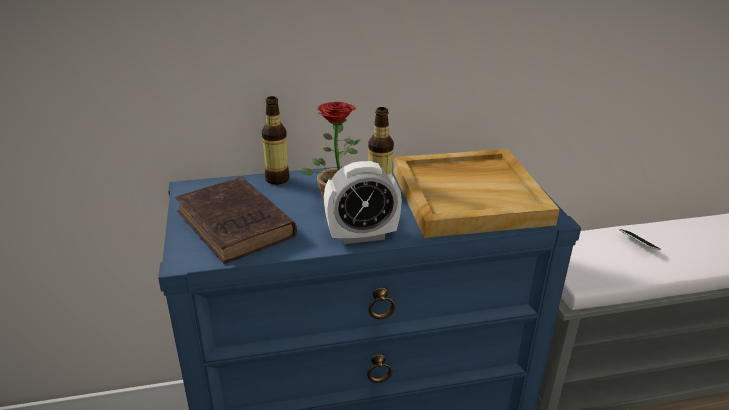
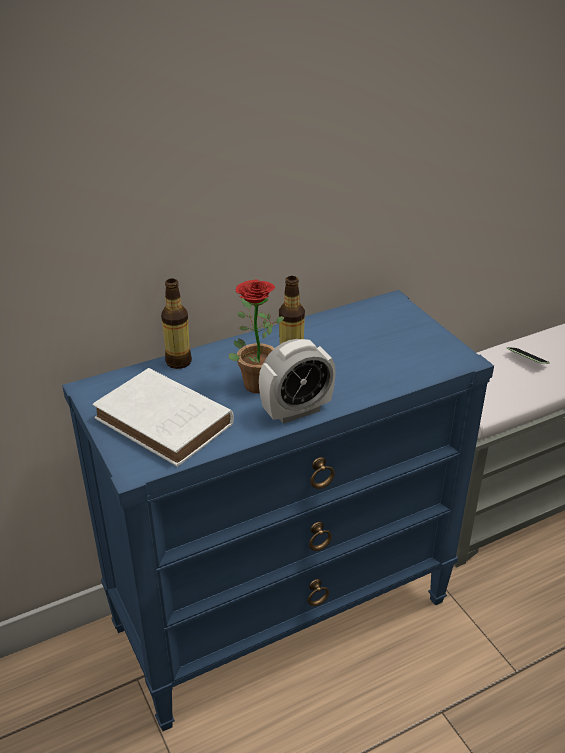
camera: 15 degrees left, 5 degrees up
brown book [175,177,297,264] -> white book [92,368,234,467]
beige tray [393,149,560,238] -> none

